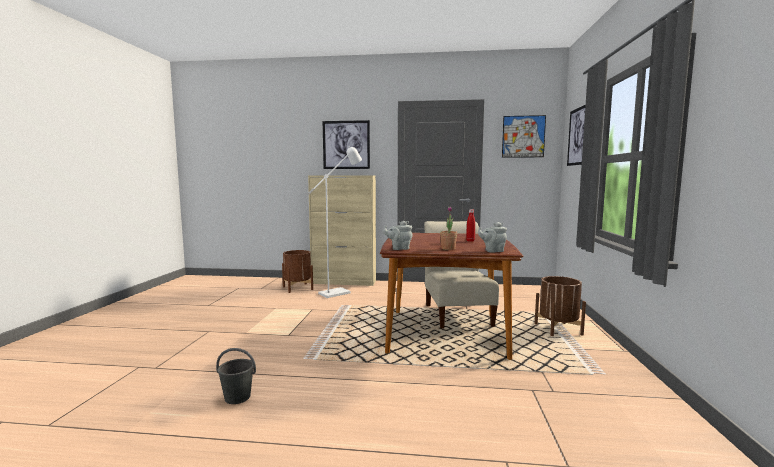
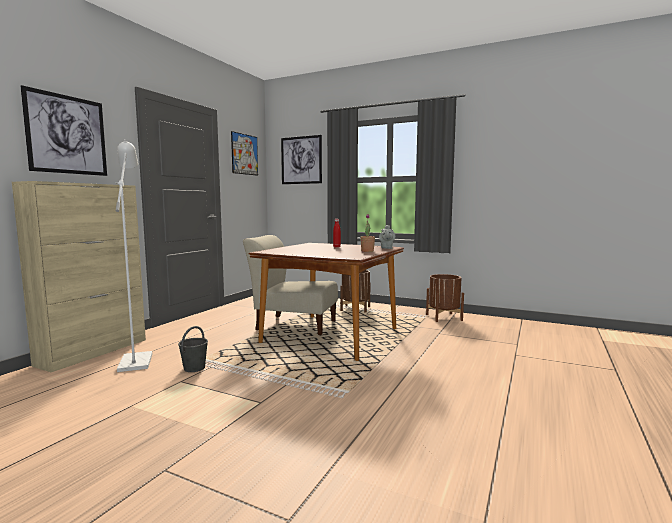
camera: 70 degrees left, 0 degrees up
grey bucket [216,348,256,404] -> grey bucket moved to [178,326,208,372]
brown planter [282,250,313,293] -> brown planter moved to [426,274,464,322]
grey teapot [383,221,413,250] -> none

